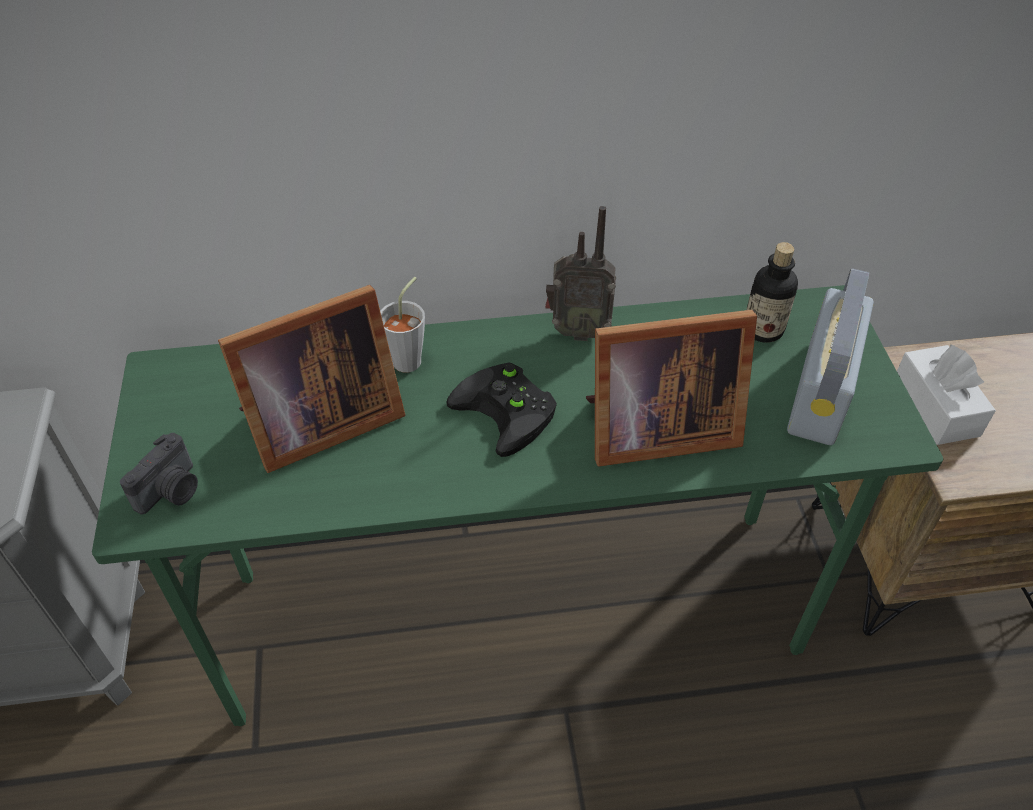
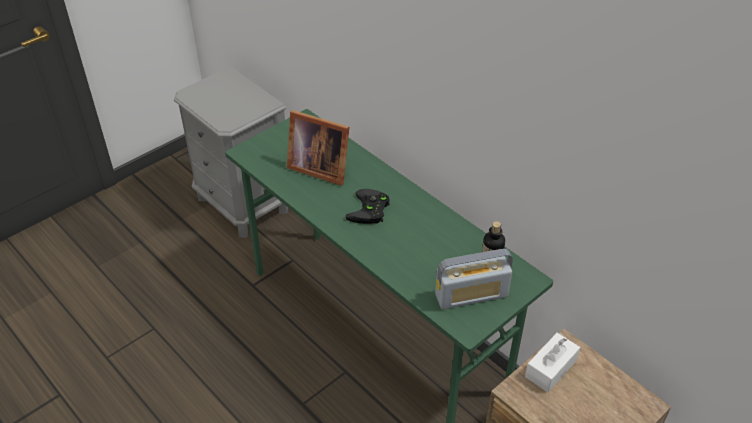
camera: 55 degrees right, 5 degrees down
camera [120,433,198,515] -> none
grey cup [380,277,425,373] -> none
radio [545,206,616,341] -> none
picture frame [586,310,757,466] -> none

